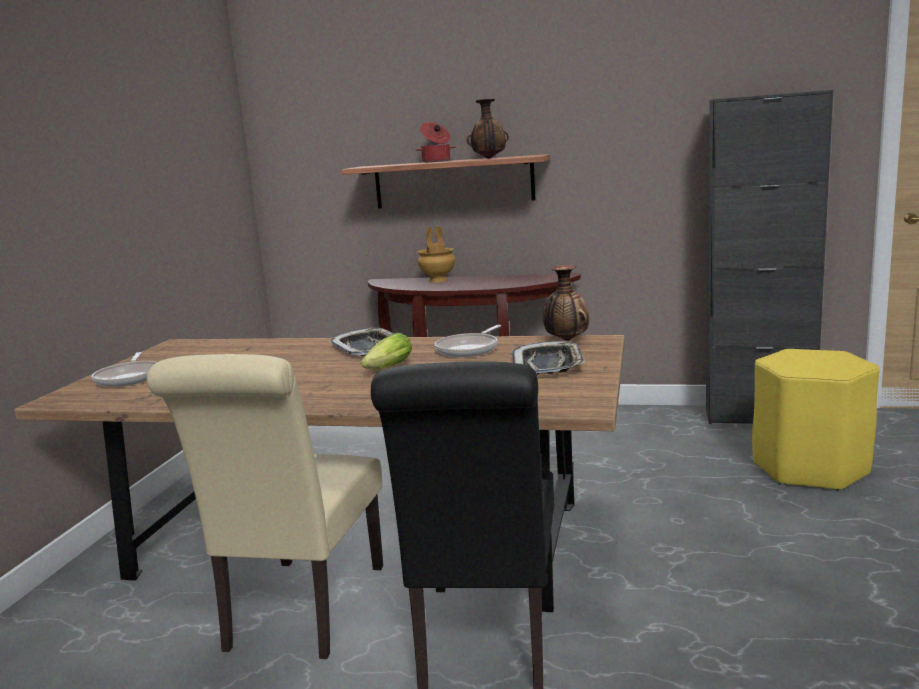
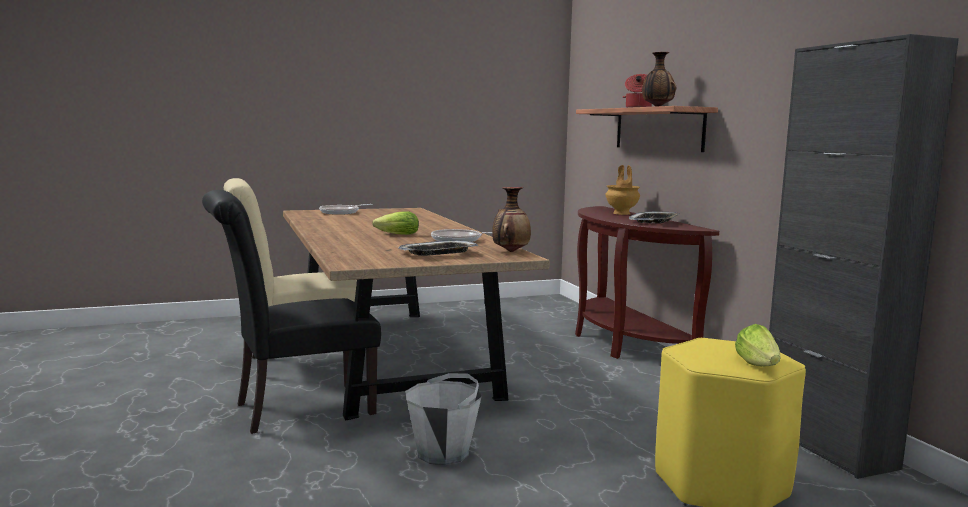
camera: 55 degrees right, 5 degrees down
tray [330,327,395,356] -> tray moved to [629,211,680,224]
none -> grey bucket [405,373,482,465]
none -> lettuce [735,324,781,367]

